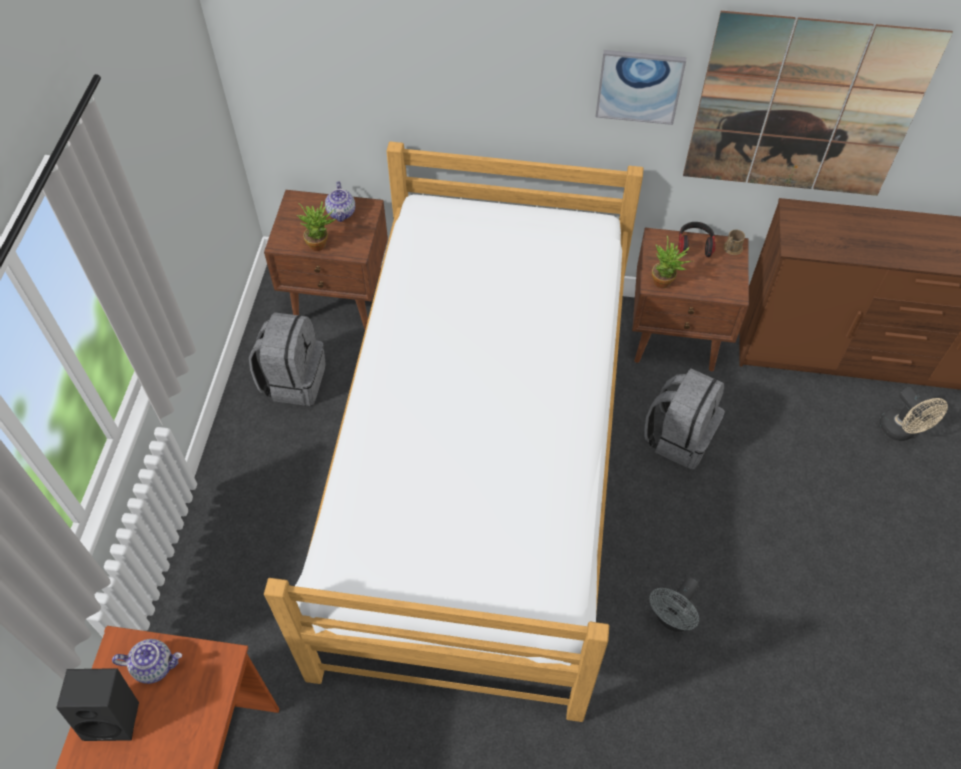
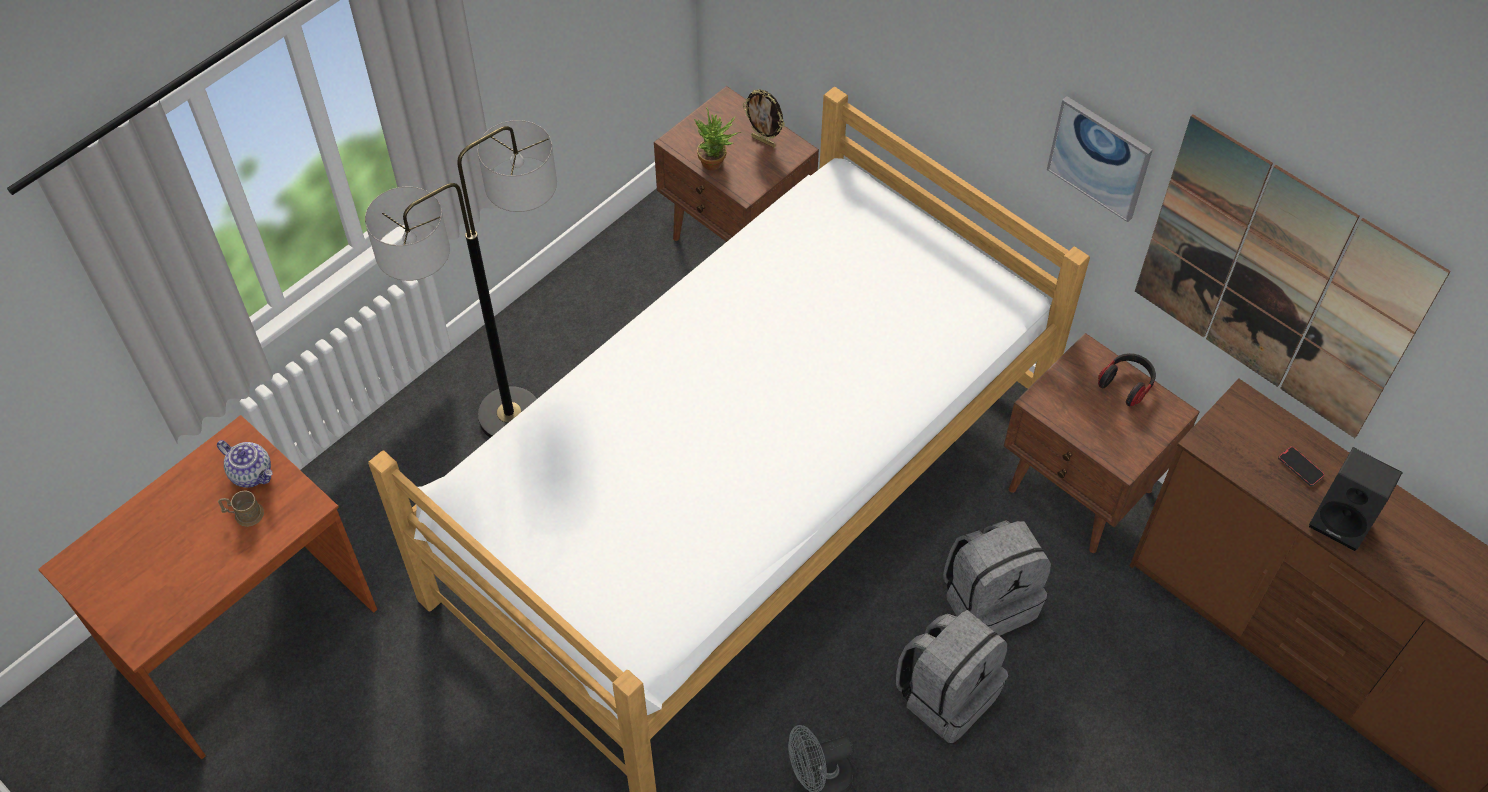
camera: 35 degrees right, 0 degrees up
black speaker [56,668,139,741] -> black speaker moved to [1309,447,1403,551]
grey backpack [249,312,326,406] -> grey backpack moved to [896,610,1008,743]
teapot [325,181,355,222] -> picture frame [743,89,785,148]
potted plant [652,236,691,288] -> none
brown mug [723,230,745,255] -> brown mug moved to [218,490,264,527]
beige fan [880,387,948,441] -> none
none -> floor lamp [365,120,557,438]
none -> phone [1278,446,1325,486]

